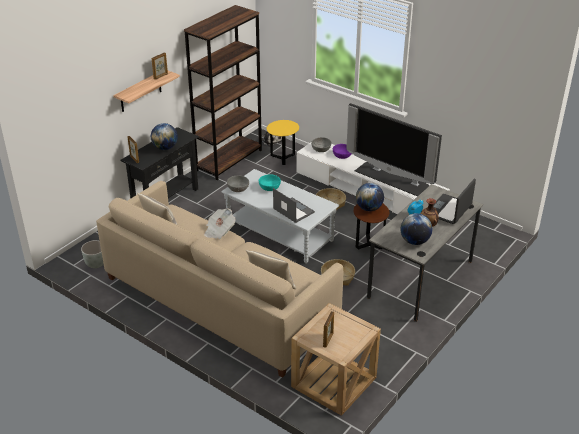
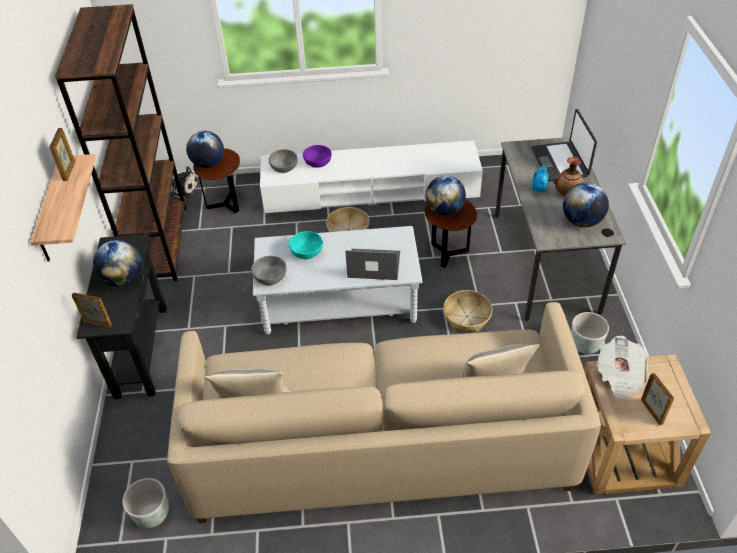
camera: 40 degrees left, 10 degrees up
newspaper [204,208,236,239] -> newspaper moved to [597,336,648,399]
yellow side table [267,120,299,165] -> brown side table [193,148,240,213]
television [346,103,442,196] -> none
none -> globe [186,131,224,168]
none -> grey planter [571,312,609,354]

